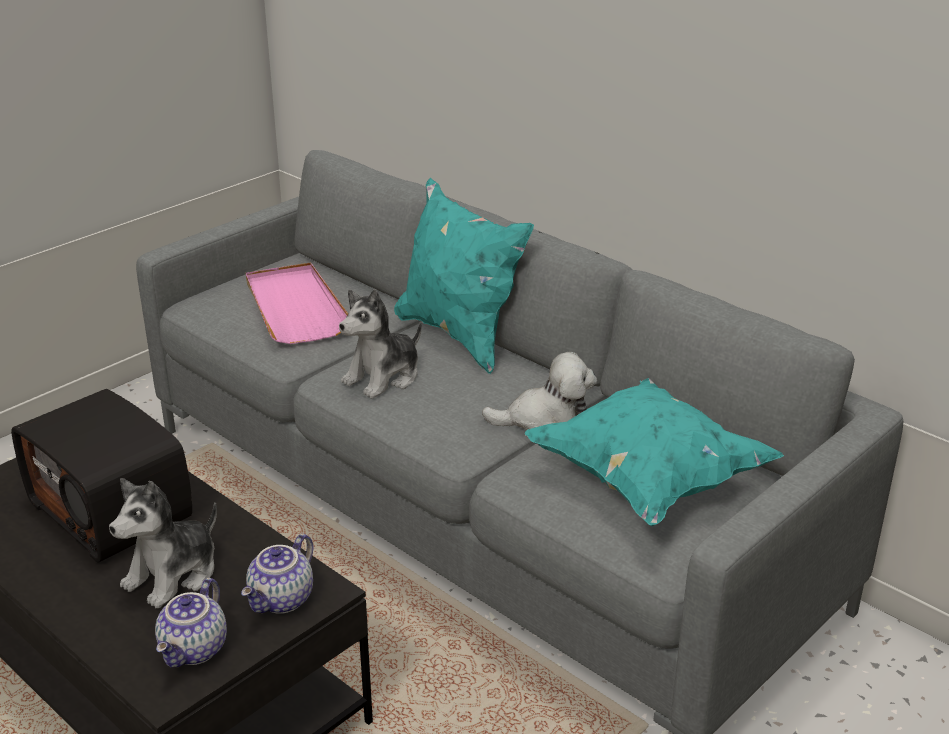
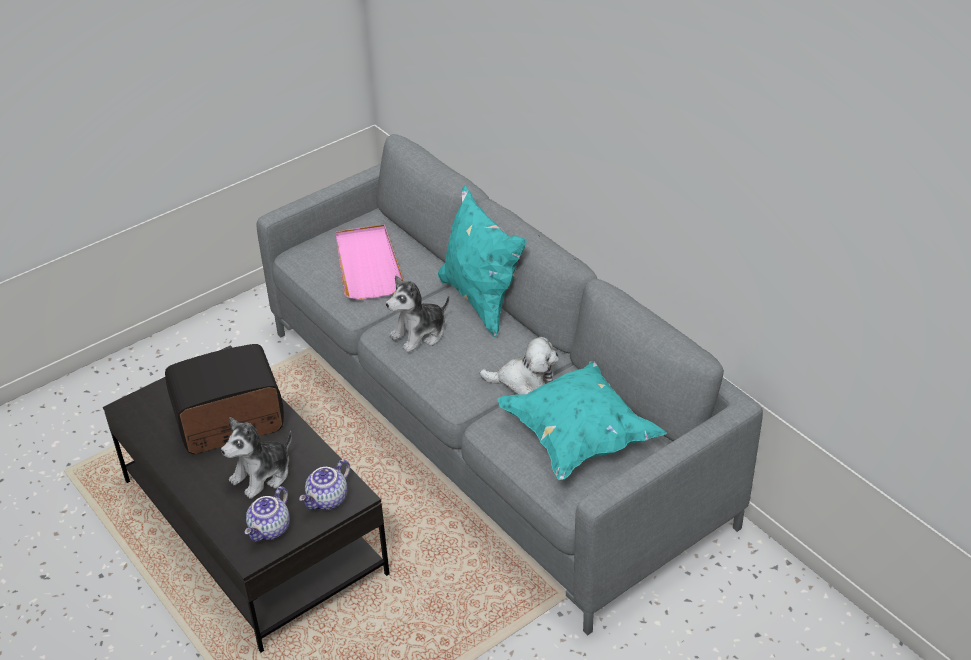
camera: 10 degrees right, 10 degrees up
radio [11,389,192,563] -> radio turned 105 degrees clockwise [165,344,284,454]

